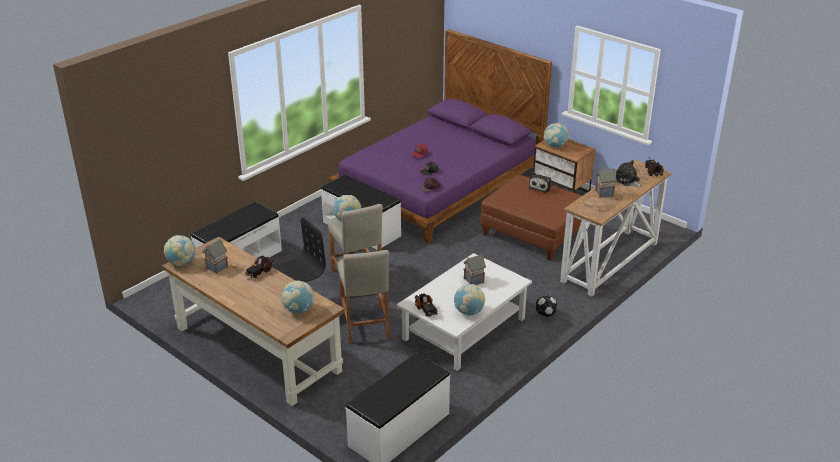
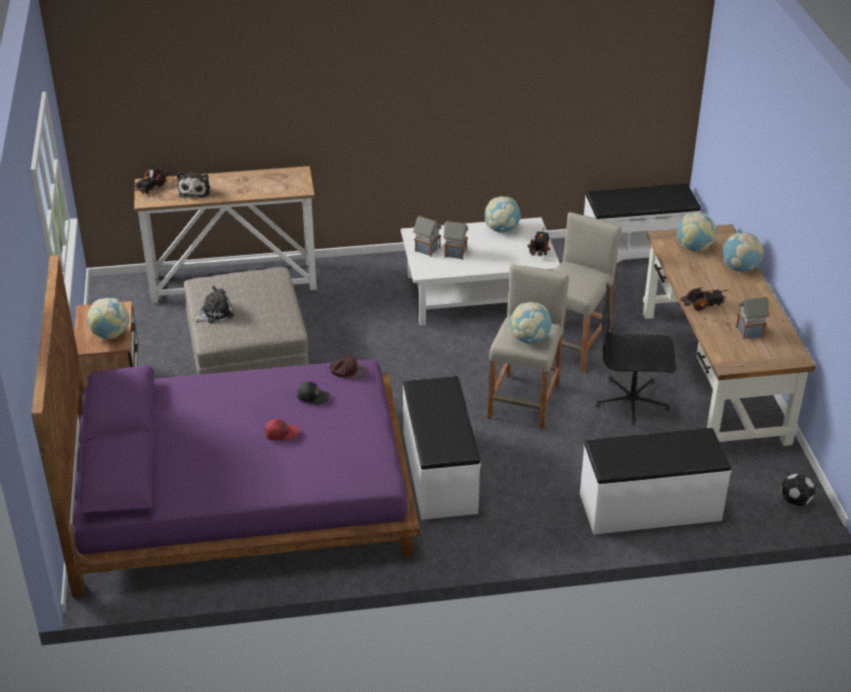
camera: 140 degrees left, 5 degrees up
globe [164,235,196,266] -> globe moved to [723,232,764,273]
brown ottoman [481,175,582,261] -> grey ottoman [184,267,309,375]
football [535,295,557,317] -> football moved to [781,474,815,506]
toy house [595,169,617,198] -> toy house moved to [413,216,441,257]

